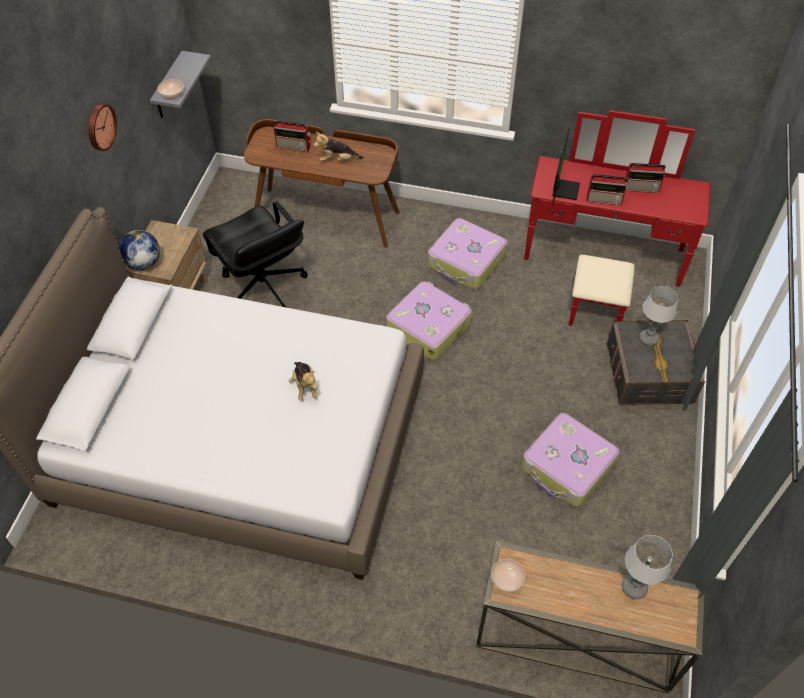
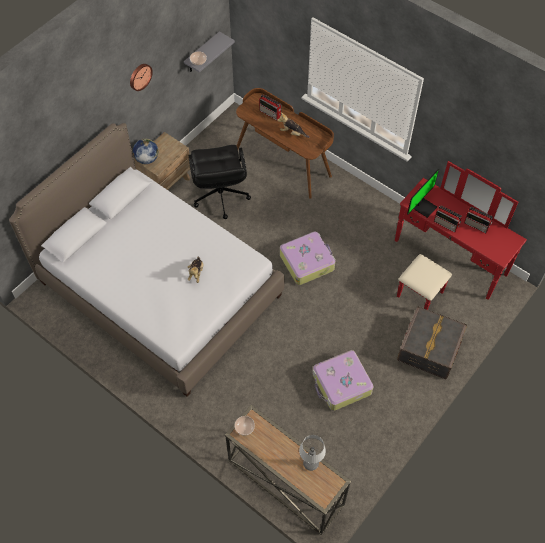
camera: 25 degrees right, 5 degrees up
suitcase [428,218,507,289] -> none
table lamp [639,286,678,346] -> none

